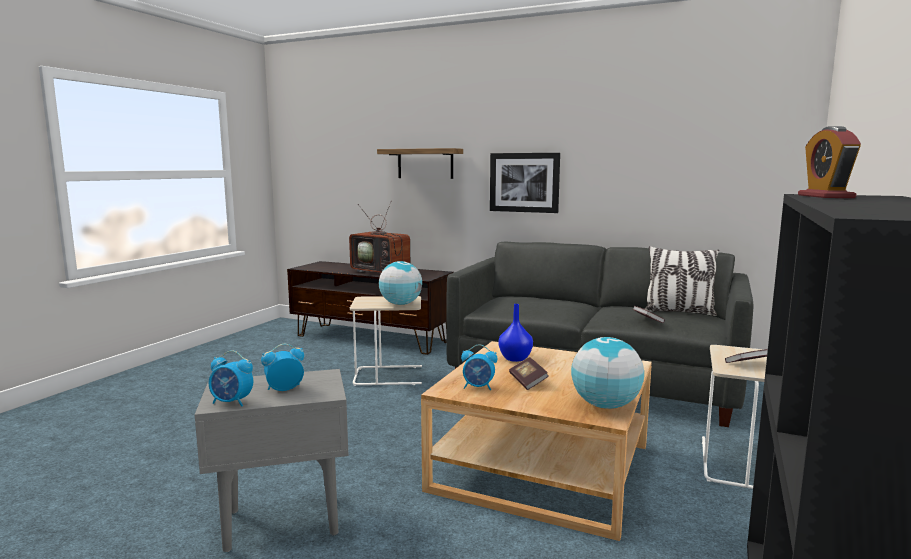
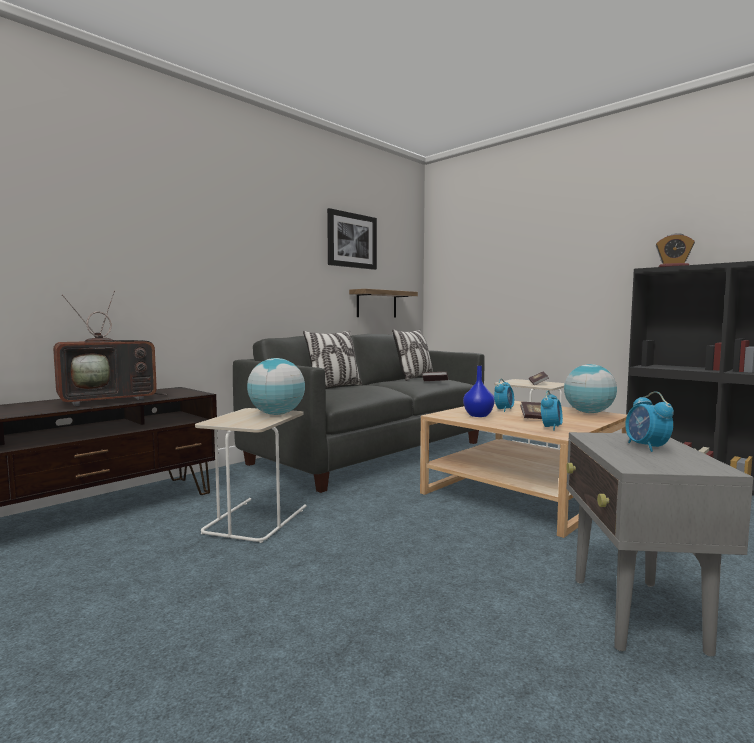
camera: 70 degrees left, 5 degrees down
alarm clock [209,350,253,406] -> alarm clock moved to [494,379,514,412]
shelf [377,148,463,179] -> shelf moved to [349,289,418,317]
picture [490,153,560,213] -> picture moved to [327,208,377,270]
none -> pillow [303,331,362,388]

